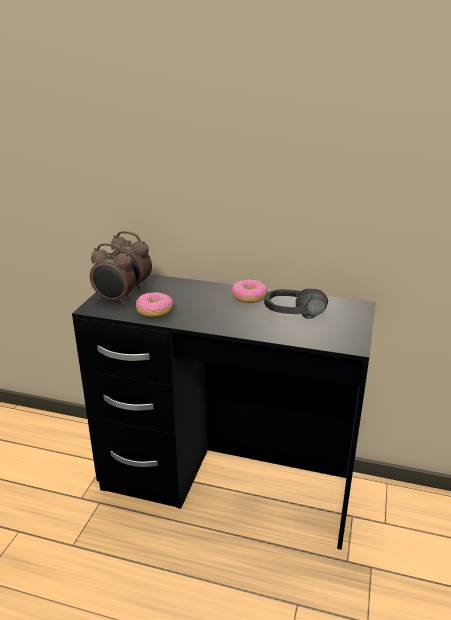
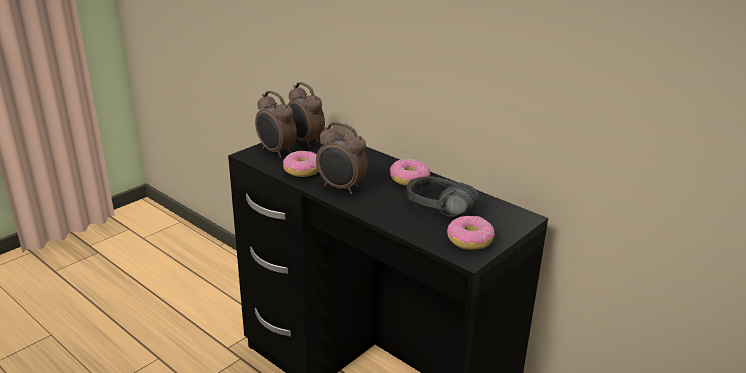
camera: 25 degrees right, 0 degrees up
none -> alarm clock [316,122,368,194]
none -> donut [447,216,495,250]

